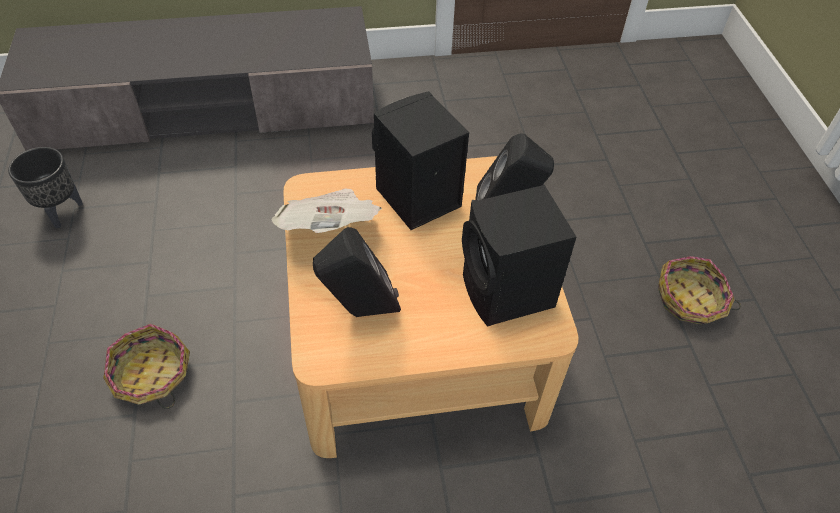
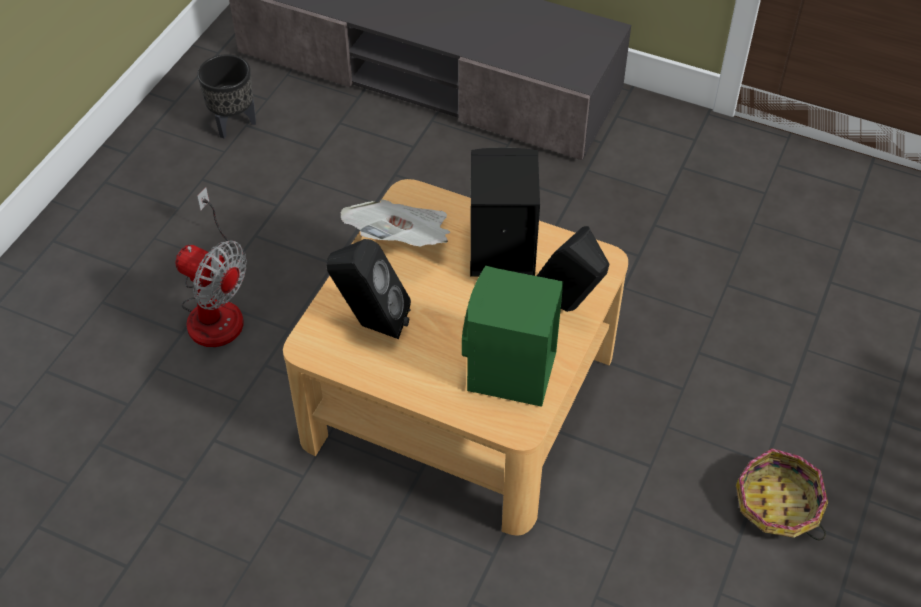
camera: 35 degrees right, 0 degrees up
basket [103,324,190,409] -> fan [175,187,247,347]
black speaker [462,185,576,327] -> green speaker [462,266,563,407]

